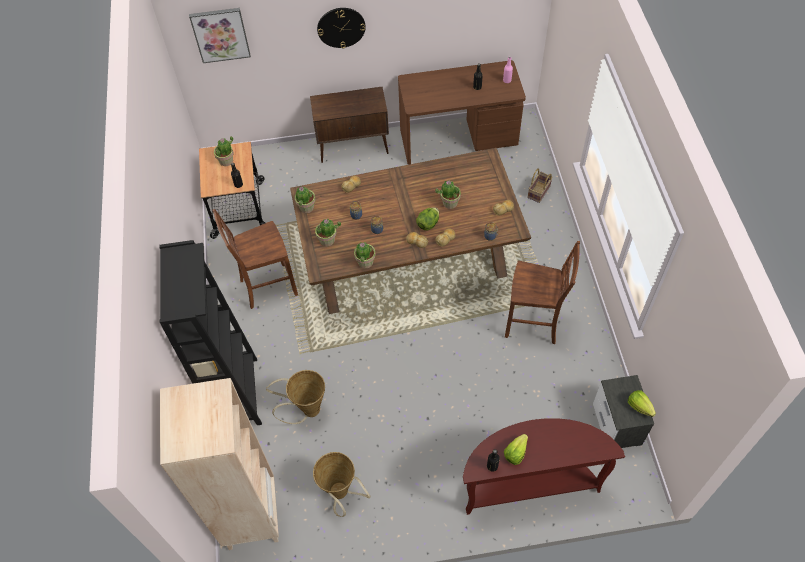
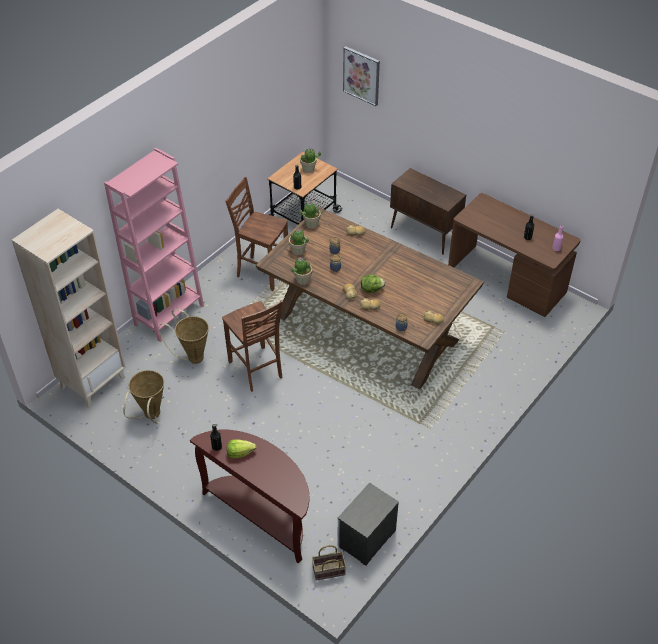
camera: 45 degrees right, 10 degrees down
black bookcase [159,240,262,425] -> pink bookcase [104,148,204,342]
wall clock [317,8,366,49] -> none
potted plant [435,181,461,209] -> none
brown chair [505,241,580,344] -> brown chair moved to [222,300,283,392]
basket [528,168,553,203] -> basket moved to [312,545,346,581]
lettuce [628,390,656,417] -> none

